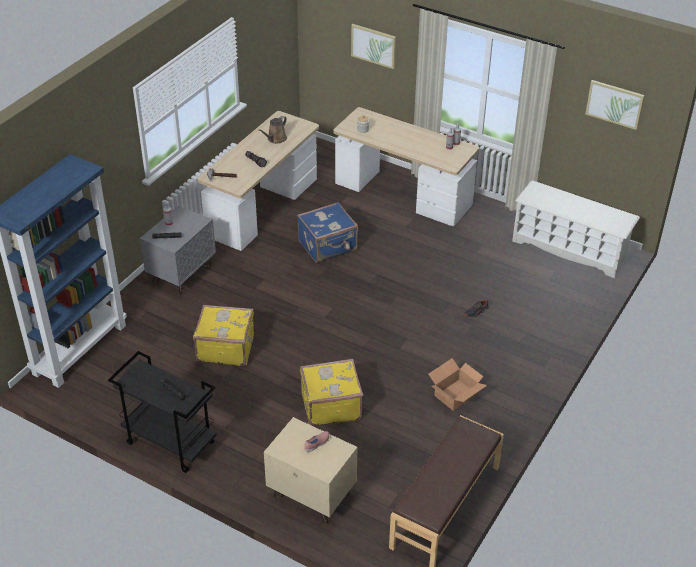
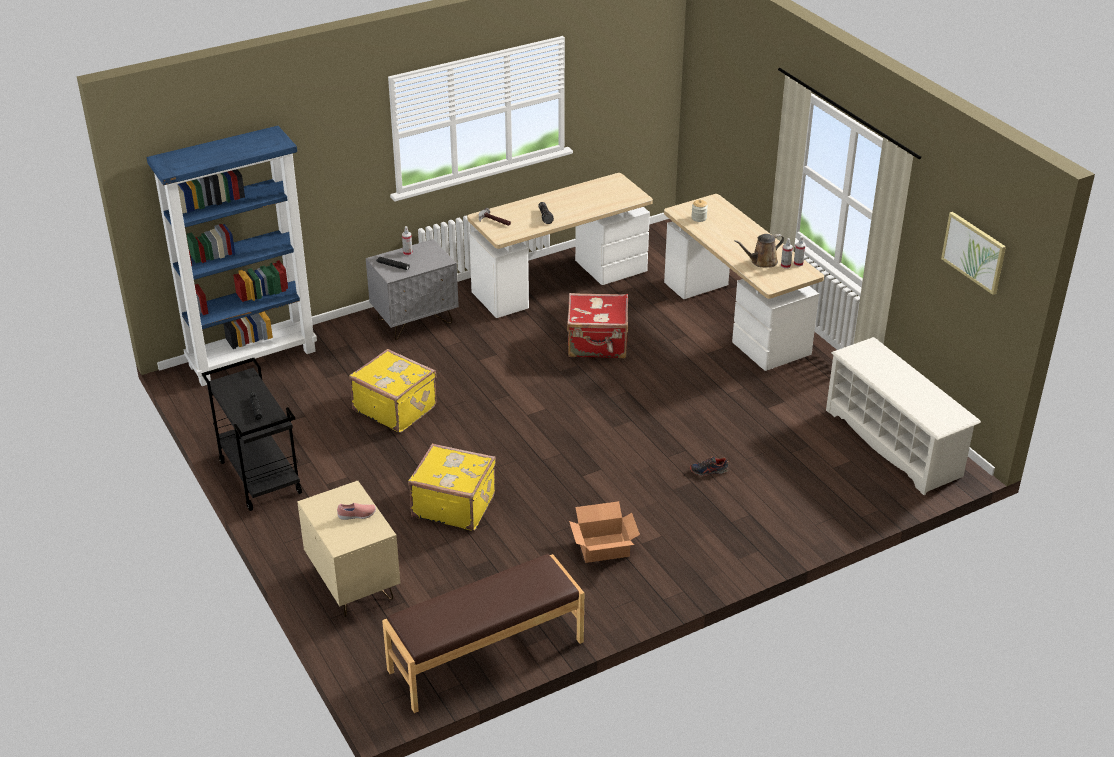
camera: 30 degrees right, 5 degrees down
brown watering can [258,116,287,144] -> brown watering can moved to [734,234,784,268]
blue suitcase [297,202,358,263] -> red suitcase [567,293,628,358]
picture [351,24,396,69] -> none

